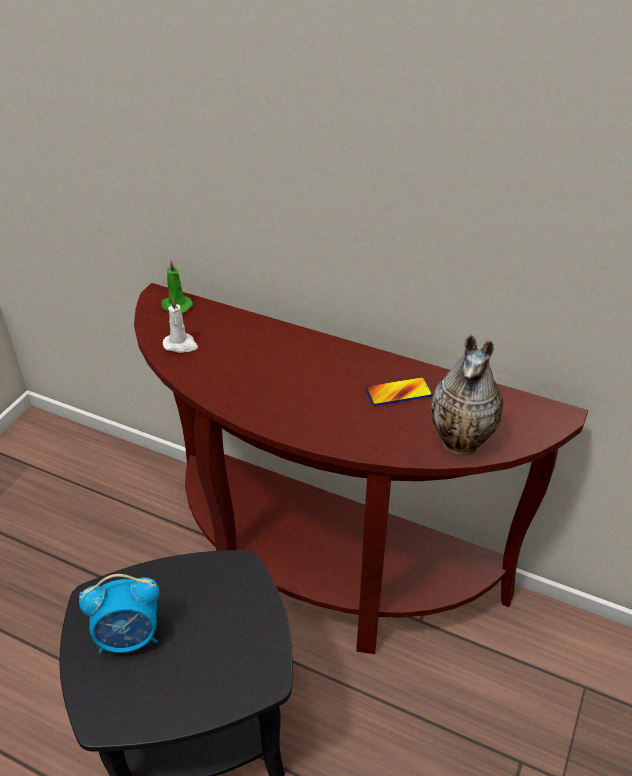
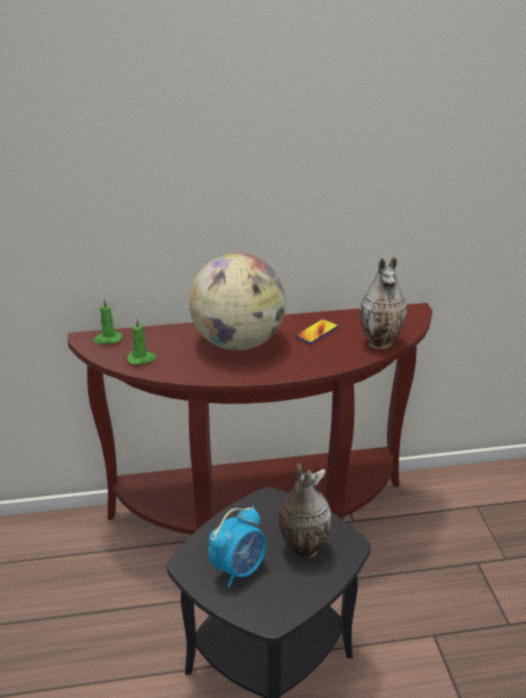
camera: 35 degrees left, 10 degrees down
white candle [163,297,198,353] -> green candle [127,318,157,365]
none -> globe [189,253,286,350]
none -> vase [279,463,331,558]

